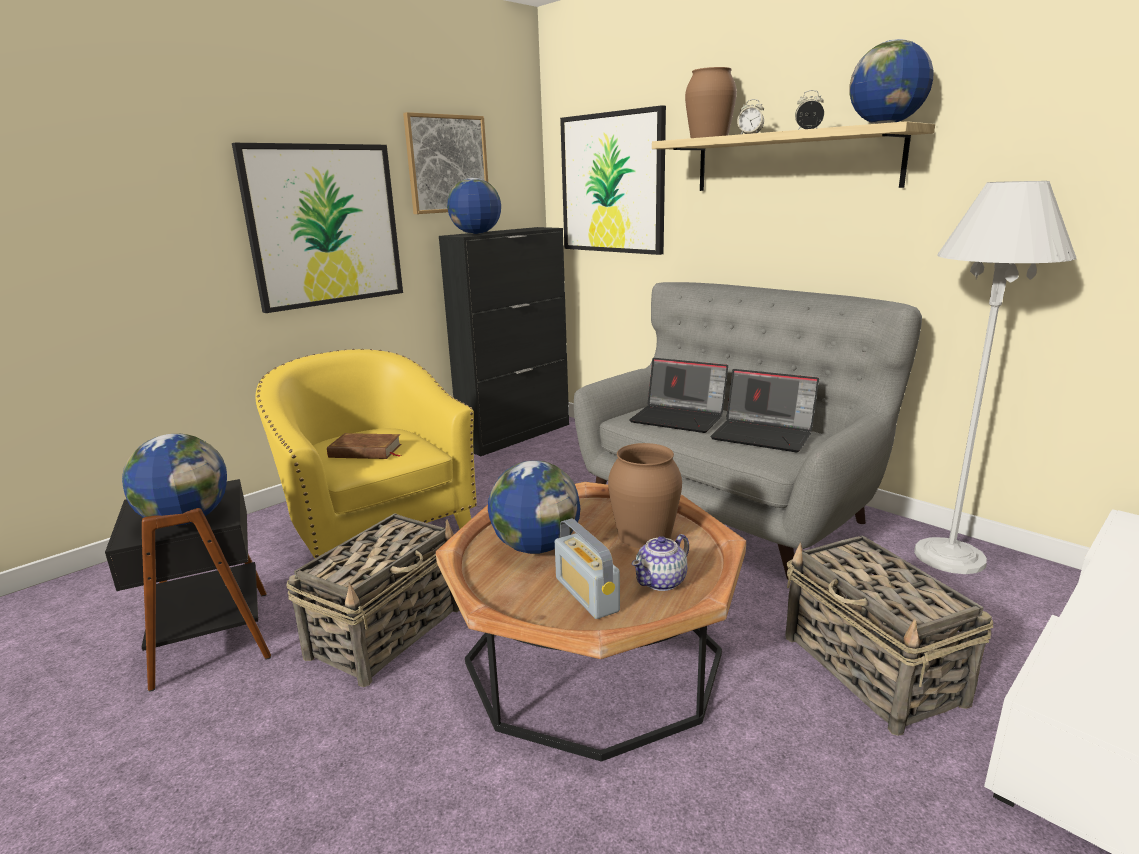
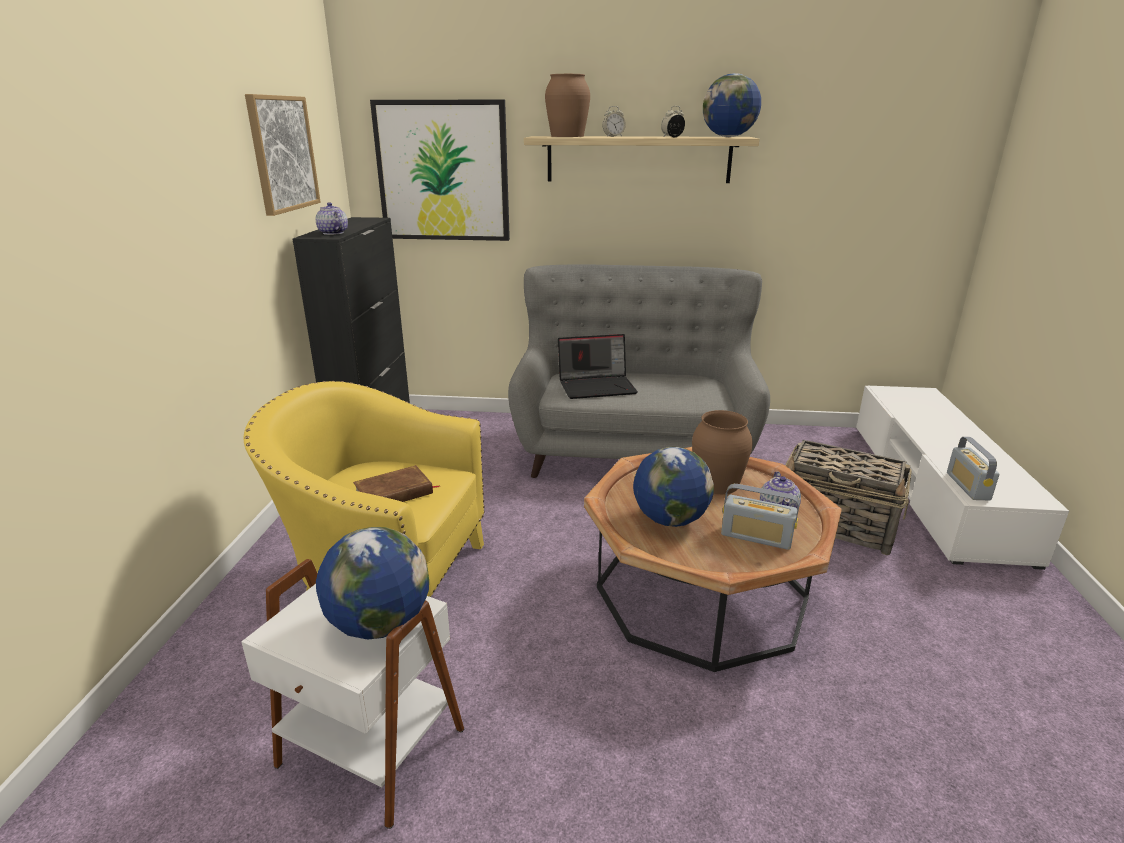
camera: 40 degrees left, 5 degrees up
black side table [105,479,271,692] -> white side table [241,559,464,829]
picture [232,143,403,313] -> none
basket [286,513,460,687] -> none
globe [447,178,501,234] -> teapot [316,202,348,235]
laptop [711,369,819,452] -> none
white floor lamp [914,181,1077,574] -> none
none -> radio [947,437,999,500]

